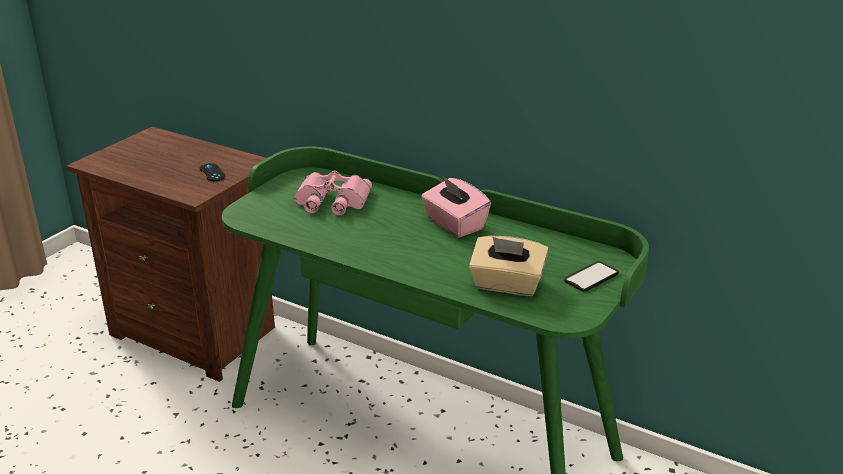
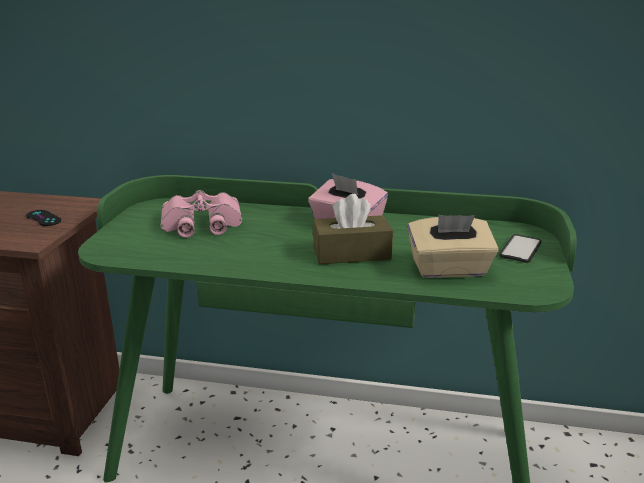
camera: 20 degrees left, 5 degrees down
none -> brown tissue box [313,194,393,264]

